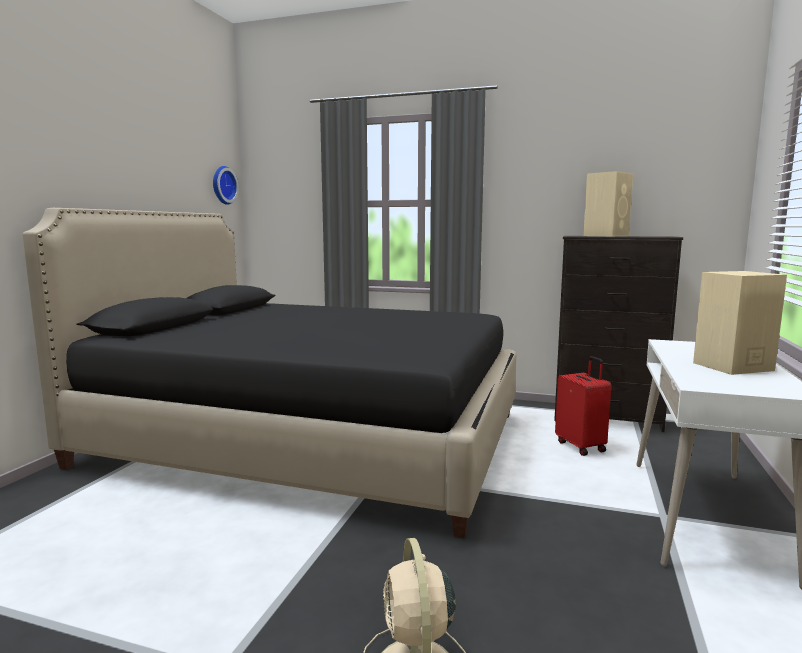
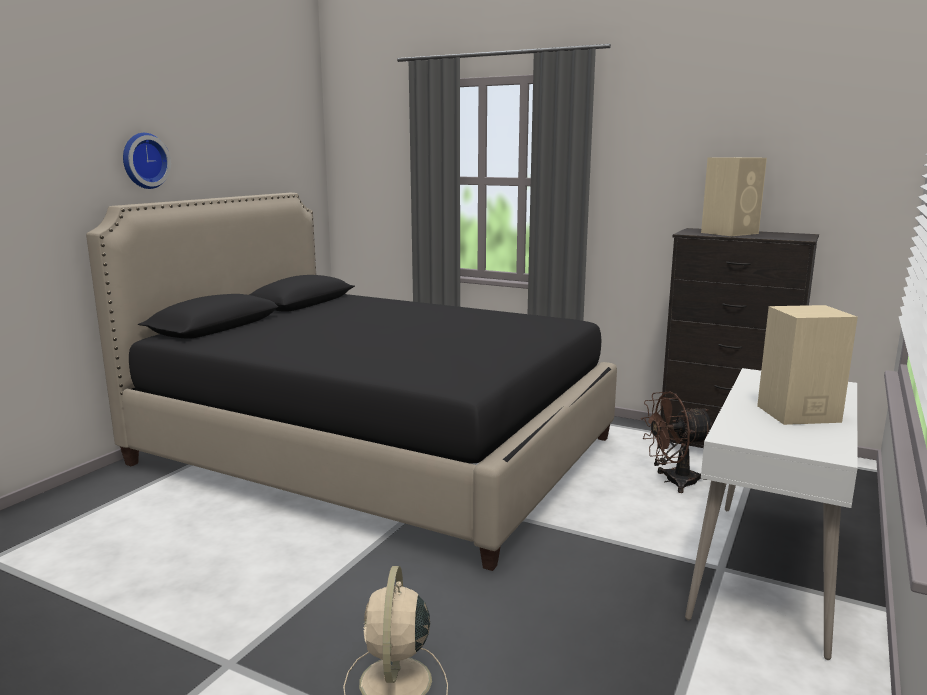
camera: 10 degrees right, 5 degrees up
wall clock [213,166,239,205] -> wall clock moved to [123,133,171,189]
red suitcase [555,356,611,456] -> brown fan [641,391,712,493]

